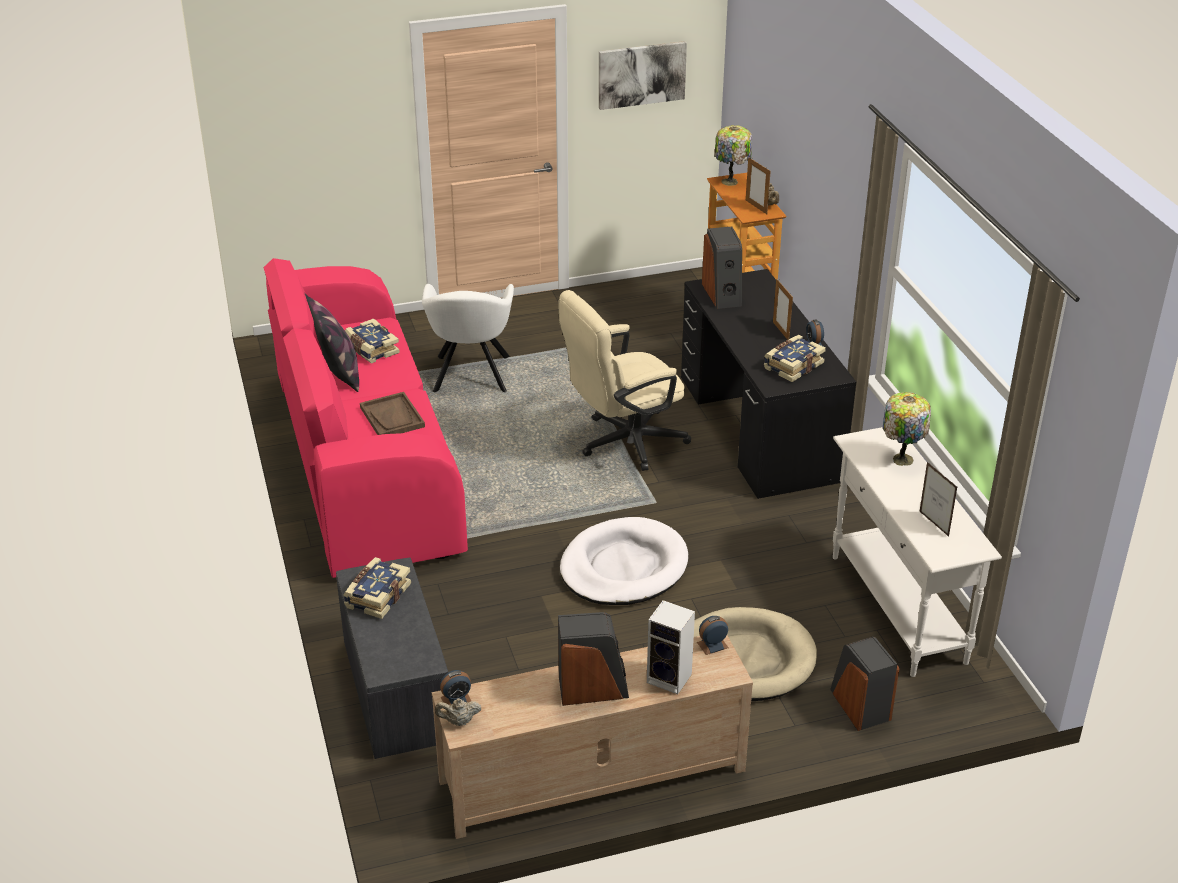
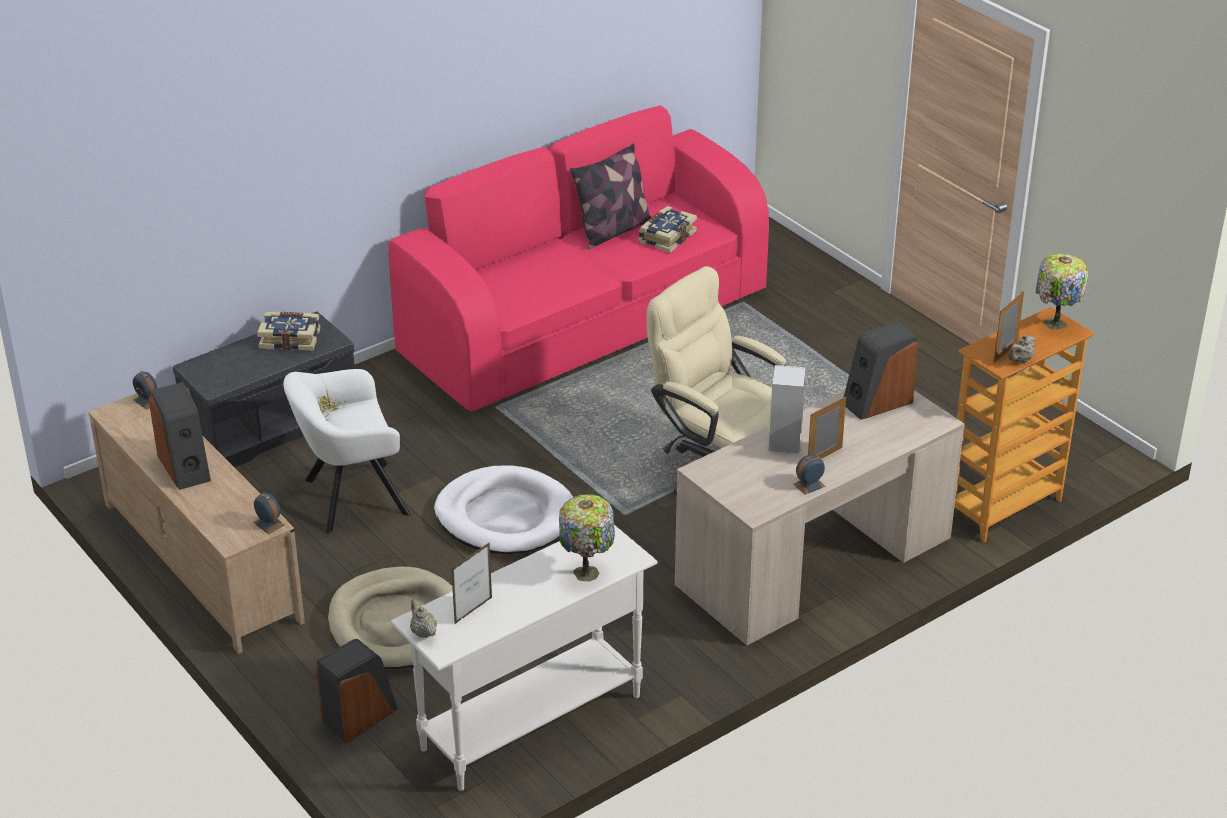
camera: 70 degrees right, 0 degrees up
brown tray [360,392,425,435] -> none
white armchair [422,284,514,392] -> white armchair moved to [284,369,410,533]
beige teapot [435,698,482,726] -> beige teapot moved to [410,598,437,638]
picture [599,41,687,110] -> none
speaker [647,600,695,694] -> speaker moved to [769,365,806,453]
black desk [681,269,856,499] -> beige desk [675,390,965,646]
book [764,335,826,382] -> none

